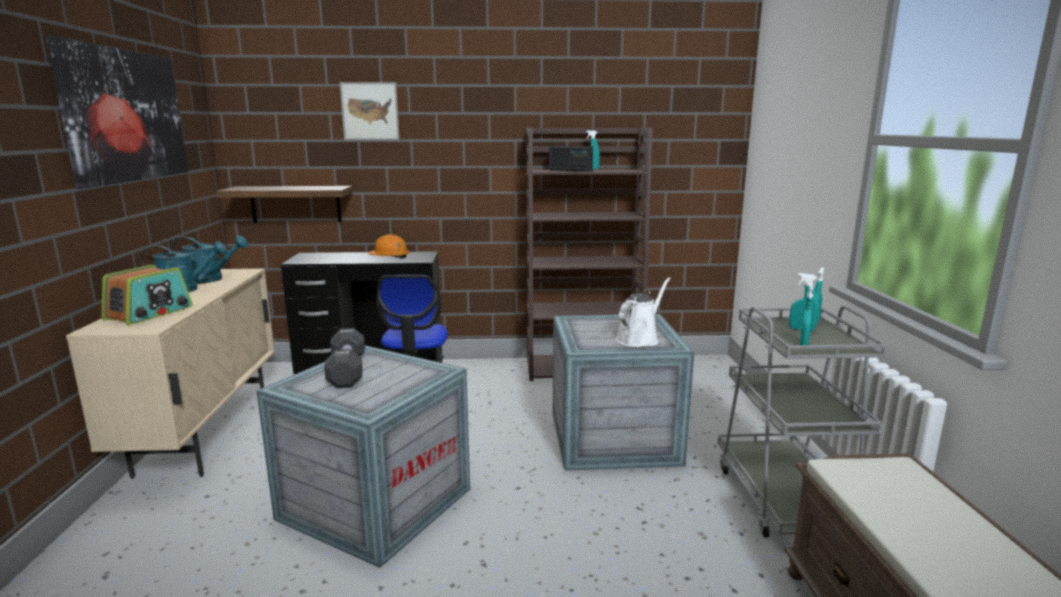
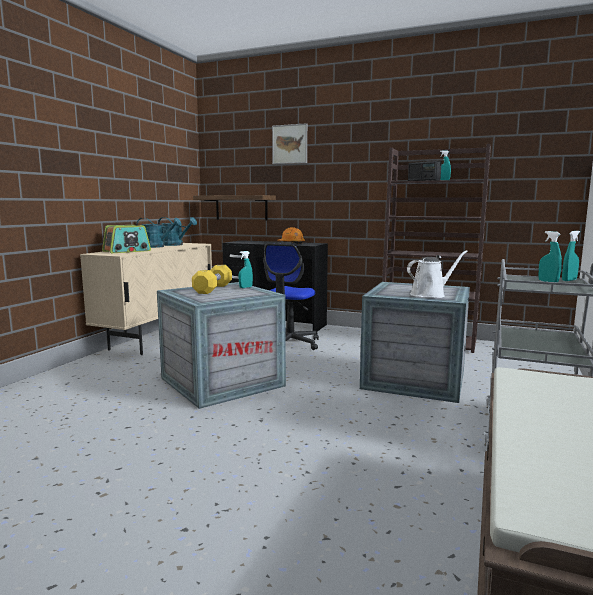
camera: 25 degrees right, 5 degrees down
picture [46,36,188,189] -> none
black dumbbell [324,328,365,388] -> yellow dumbbell [192,265,232,294]
turquoise spray bottle [800,284,813,345] -> turquoise spray bottle moved to [239,251,253,288]

